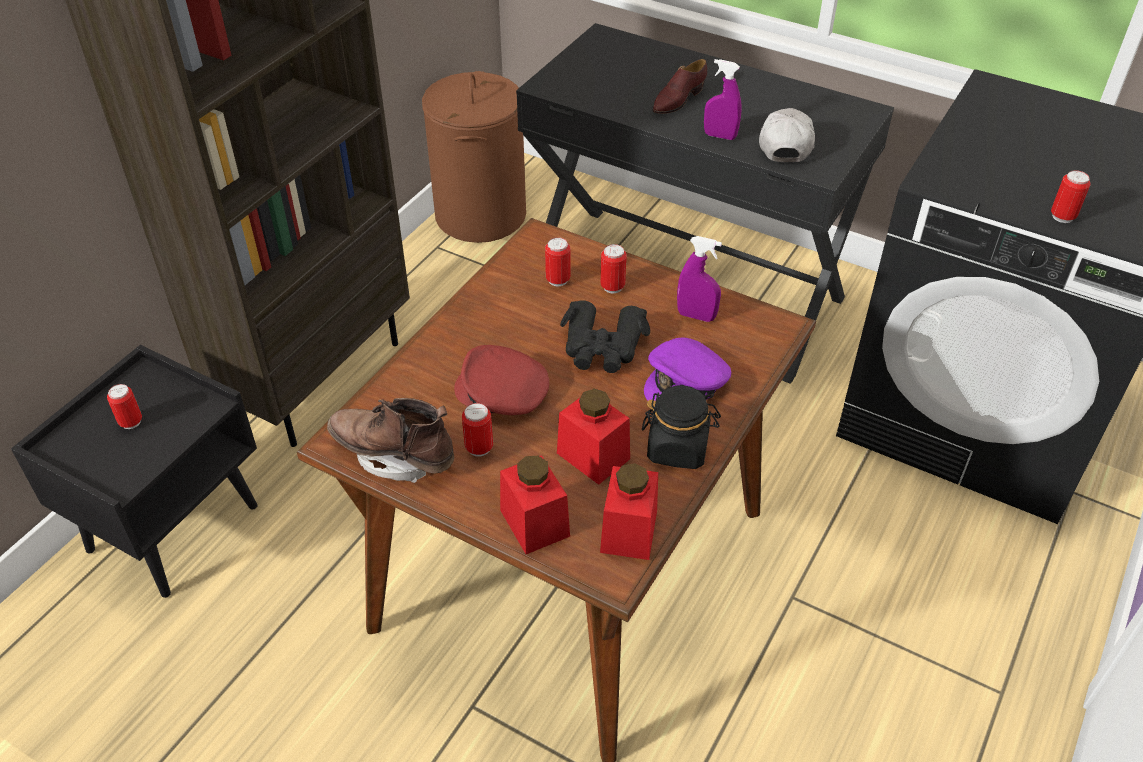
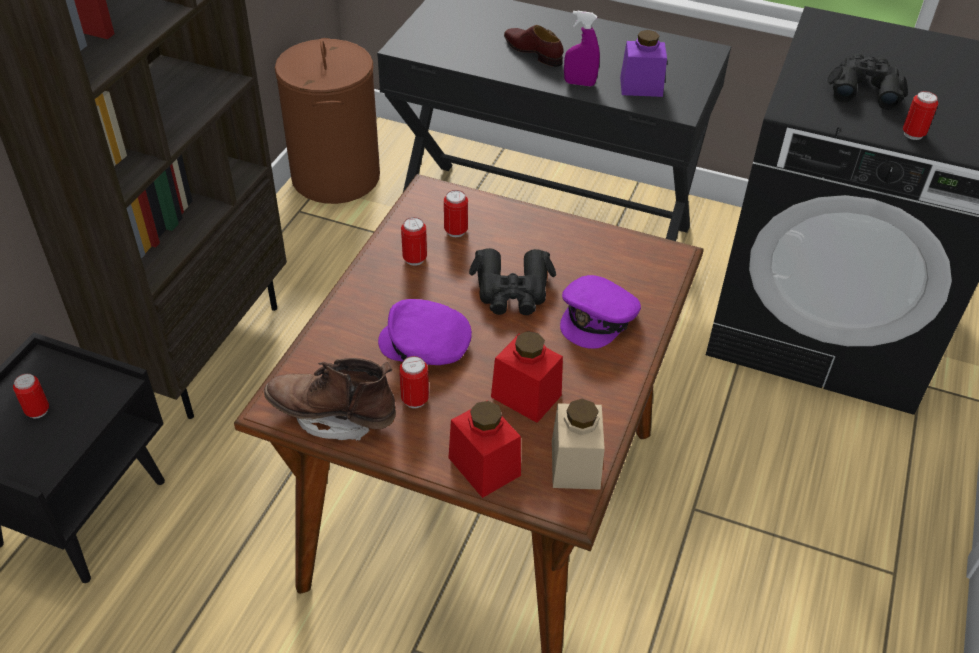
camera: 10 degrees left, 0 degrees up
red cap [454,345,549,415] -> purple cap [378,299,472,365]
red jar [600,463,658,560] -> beige jar [552,399,605,490]
can [601,244,627,293] -> can moved to [401,217,427,266]
black jar [642,385,721,469] -> none
brown shoe [653,59,707,114] -> brown shoe turned 105 degrees clockwise [504,25,564,67]
purple spray bottle [677,236,722,322] -> none
white cap [759,108,815,162] -> purple jar [620,30,667,97]
none -> black binoculars [827,54,908,110]

